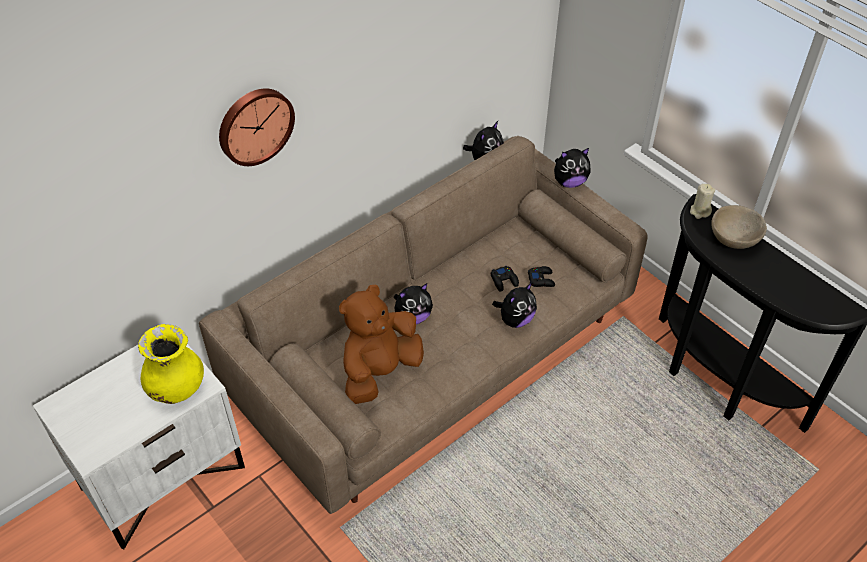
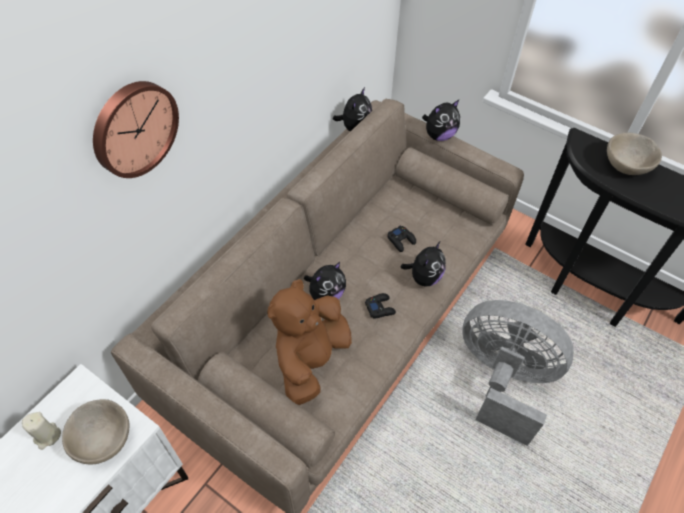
camera: 15 degrees left, 5 degrees up
yellow vase [138,324,204,404] -> beige bowl [62,399,129,464]
black game controller [528,266,555,287] -> black game controller moved to [365,293,396,318]
beige candle [690,184,715,219] -> beige candle moved to [22,412,61,450]
none -> grey fan [462,300,574,446]

